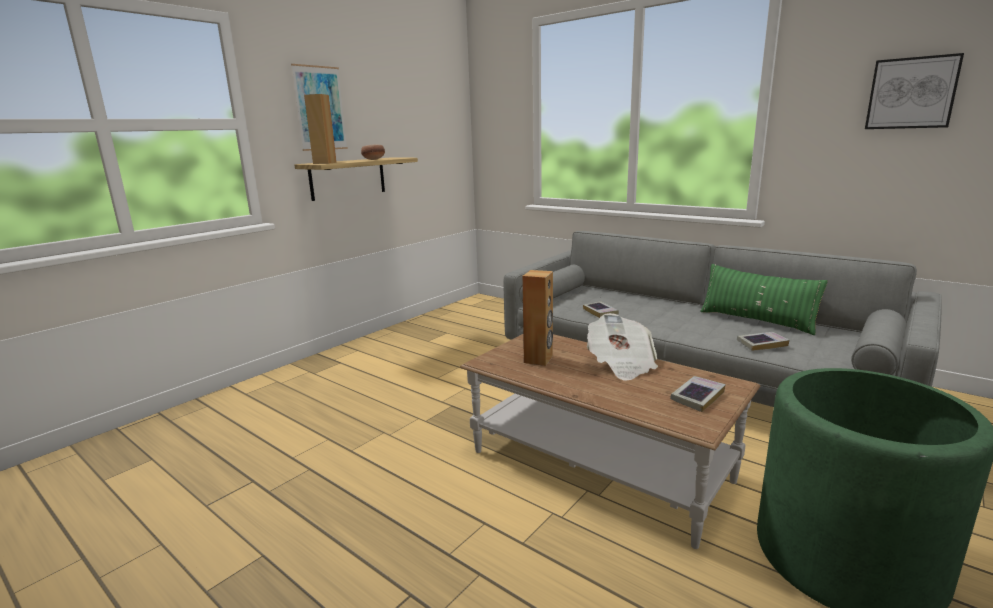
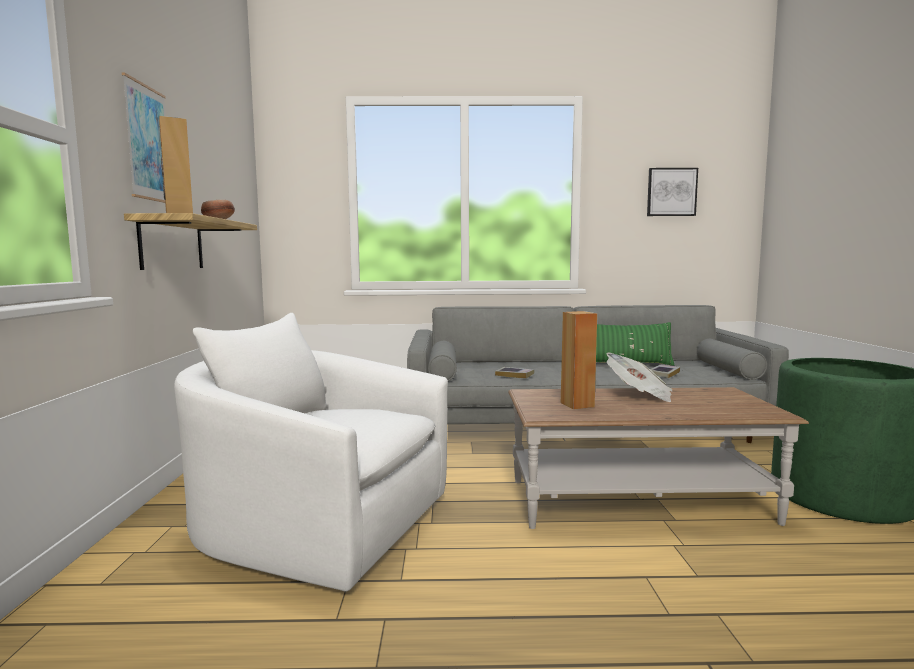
camera: 40 degrees left, 10 degrees down
book [670,376,726,412] -> none
none -> white armchair [174,313,448,592]

